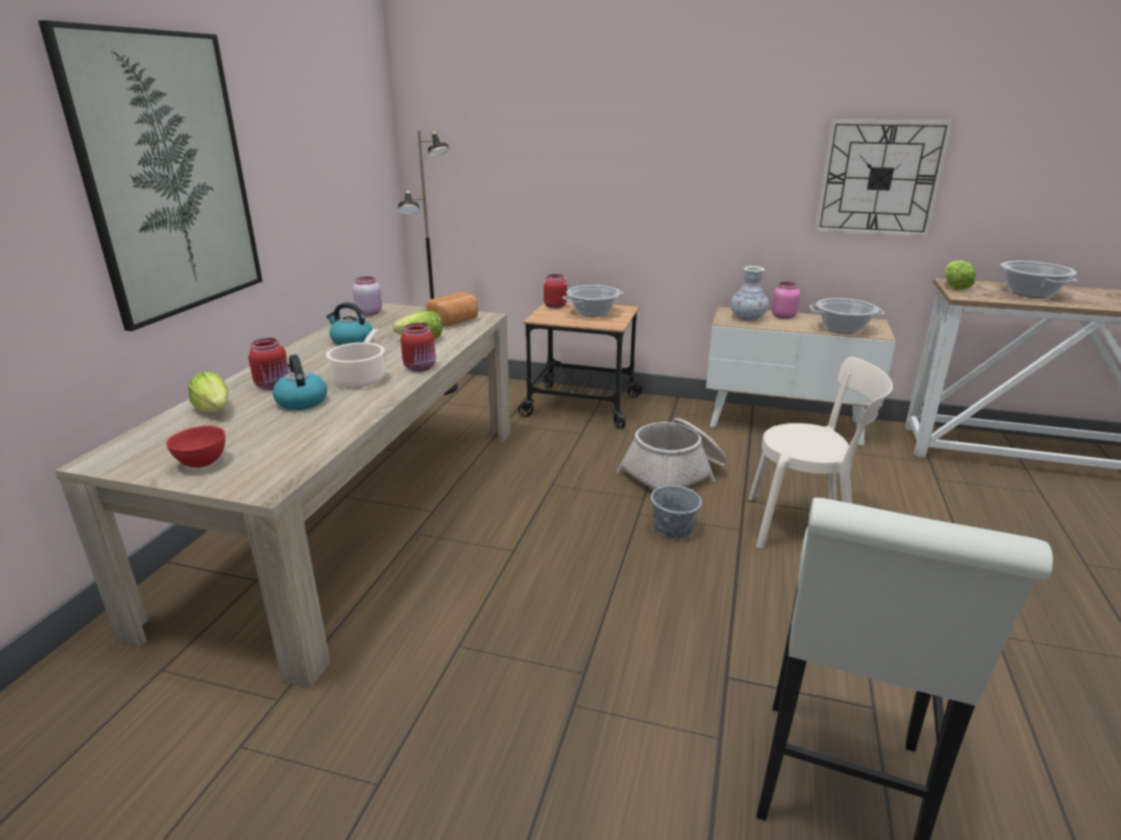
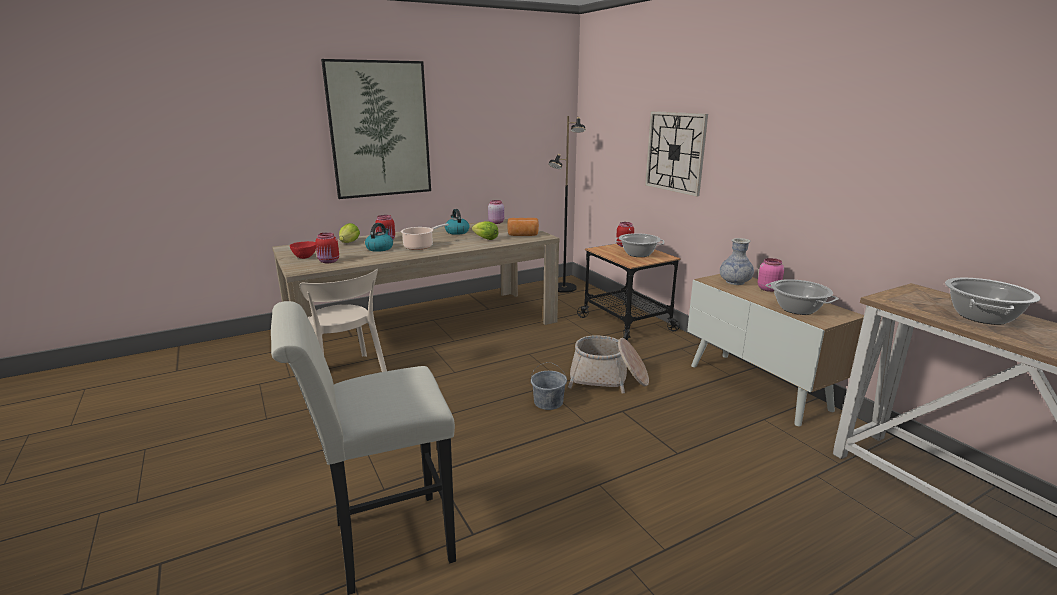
camera: 45 degrees right, 5 degrees down
red jar [400,323,436,372] -> red jar moved to [315,232,339,263]
beige chair [749,357,893,548] -> beige chair moved to [300,269,387,372]
wall clock [815,119,953,237] -> wall clock moved to [645,111,708,197]
lettuce [945,260,976,290] -> none

